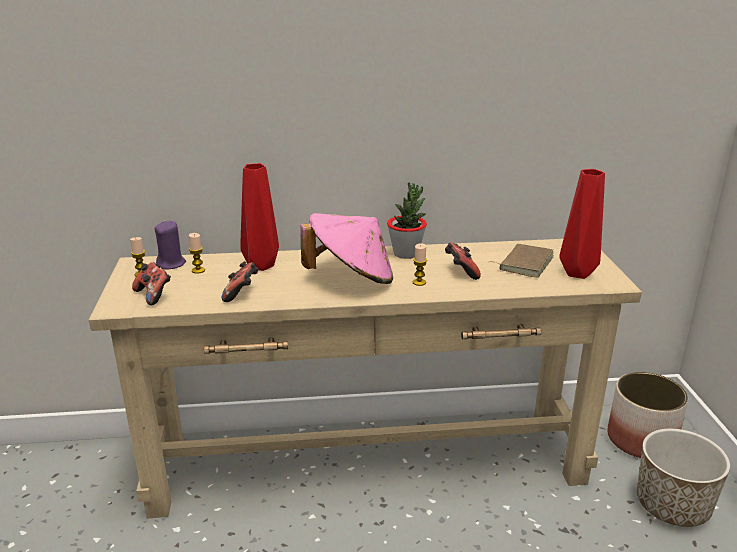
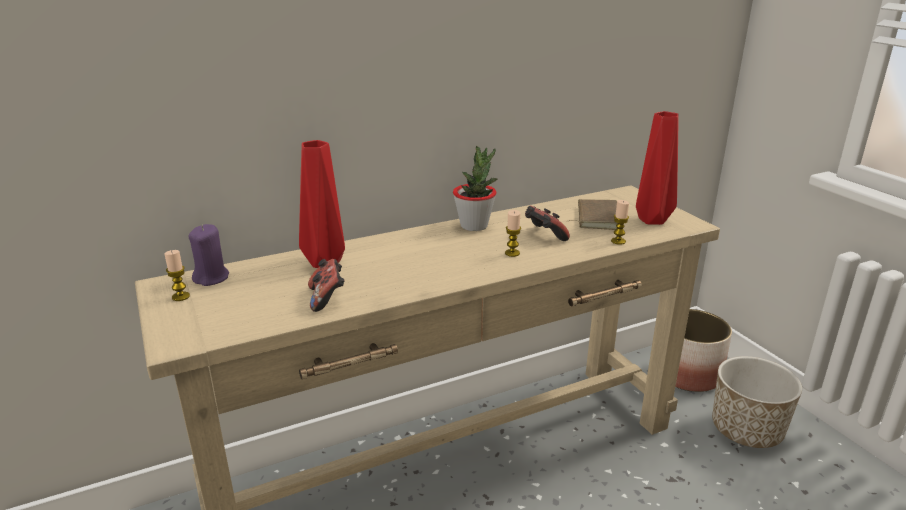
camera: 20 degrees left, 0 degrees up
game controller [132,262,171,305] -> none
candle [189,233,205,274] -> candle moved to [611,200,629,245]
pink hat [300,213,393,284] -> none

